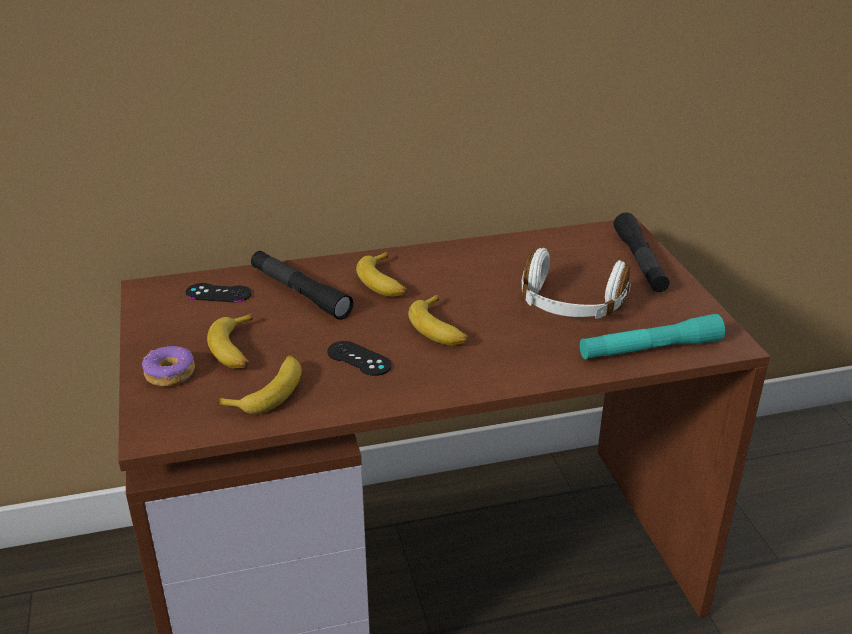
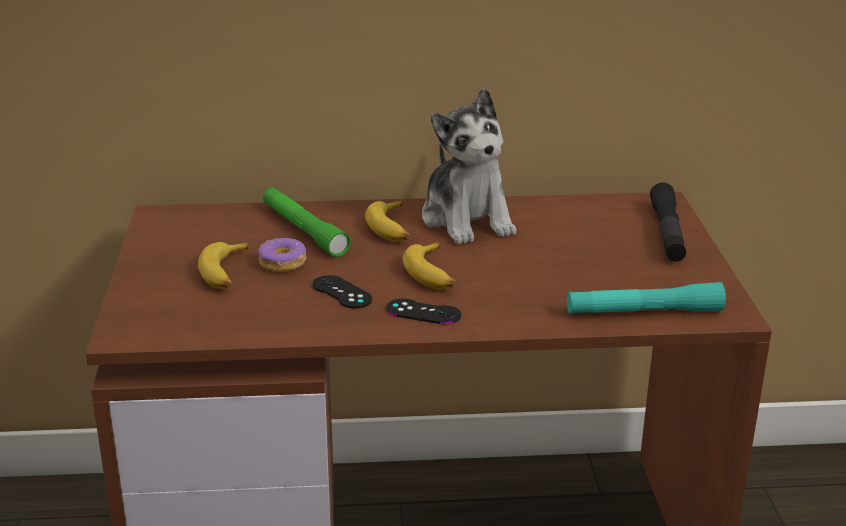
camera: 10 degrees right, 5 degrees down
donut [142,346,195,386] -> donut moved to [258,238,306,272]
black game controller [186,283,252,302] -> black game controller moved to [386,299,461,324]
banana [216,356,302,414] -> none
black flashlight [251,251,353,320] -> green flashlight [263,187,351,257]
white headphones [522,248,631,319] -> none
none -> plush toy [422,88,516,244]

